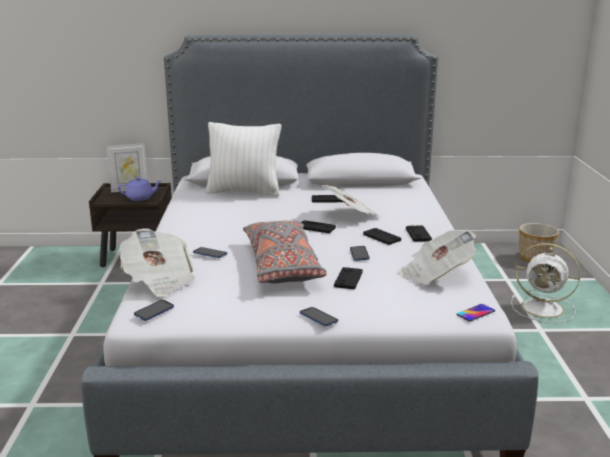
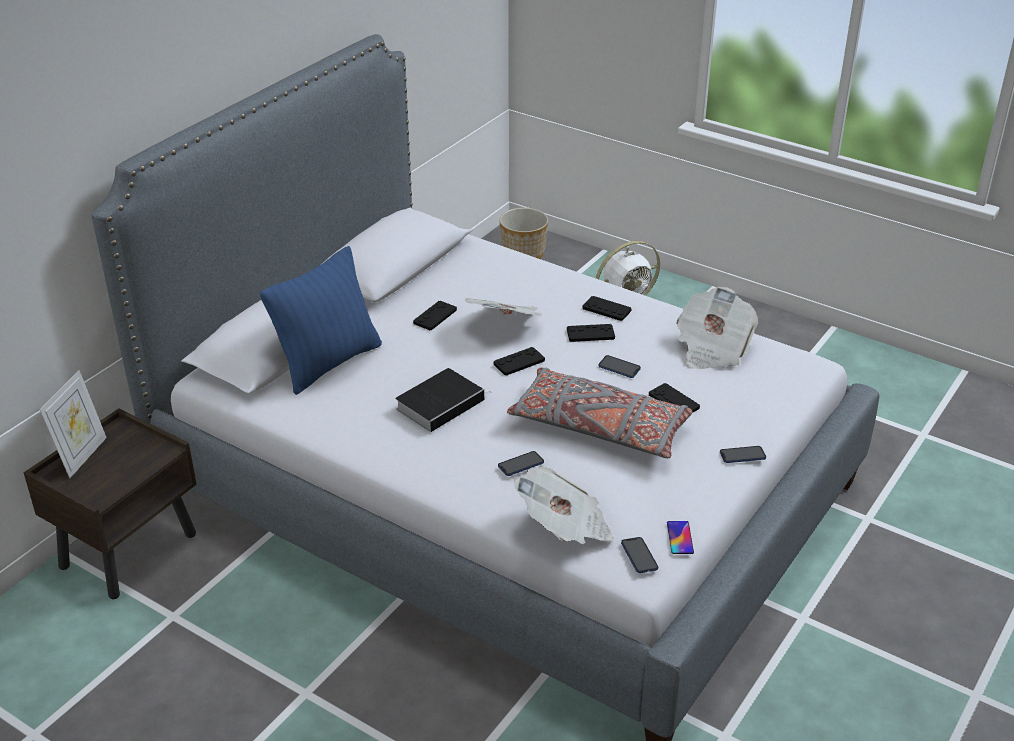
camera: 55 degrees left, 15 degrees up
purple teapot [118,177,162,201] -> none
white pillow [206,122,281,196] -> blue pillow [260,246,382,395]
phone [456,304,495,322] -> phone moved to [667,521,694,554]
none -> book [395,368,492,432]

